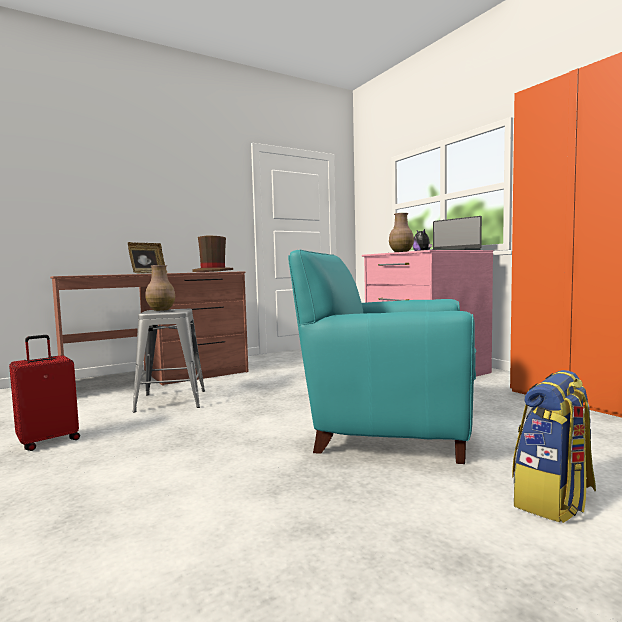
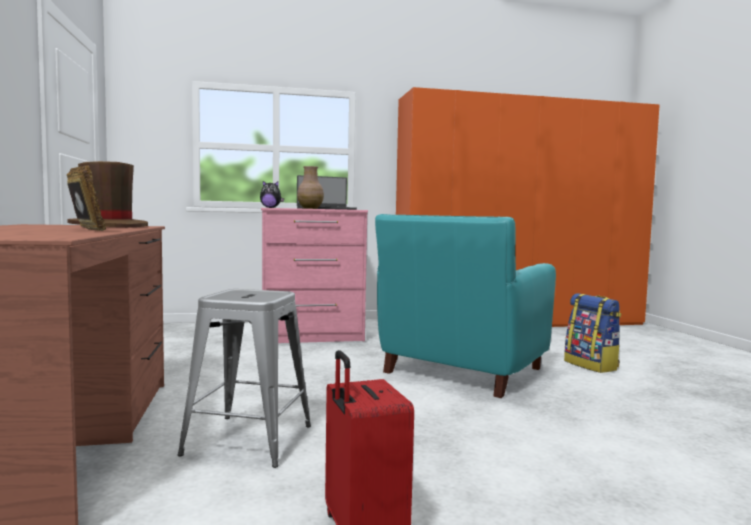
camera: 70 degrees left, 0 degrees up
brown vase [145,265,175,311] -> none

